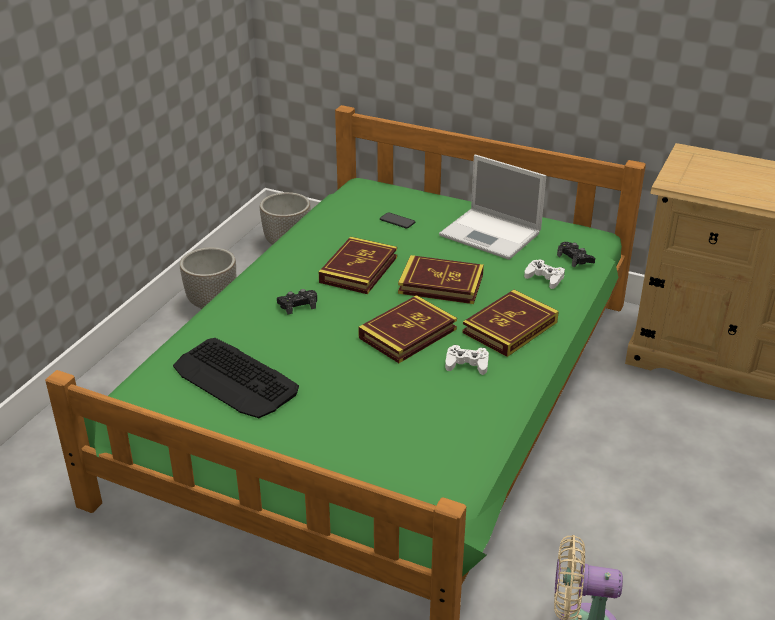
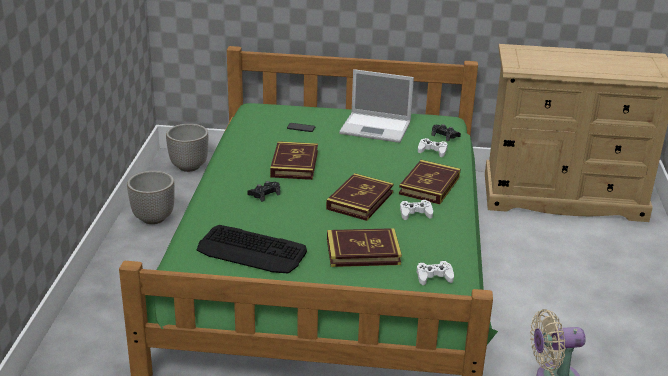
camera: 20 degrees left, 5 degrees down
book [398,255,484,304] -> book moved to [327,228,402,267]
none -> white game controller [417,261,454,285]

